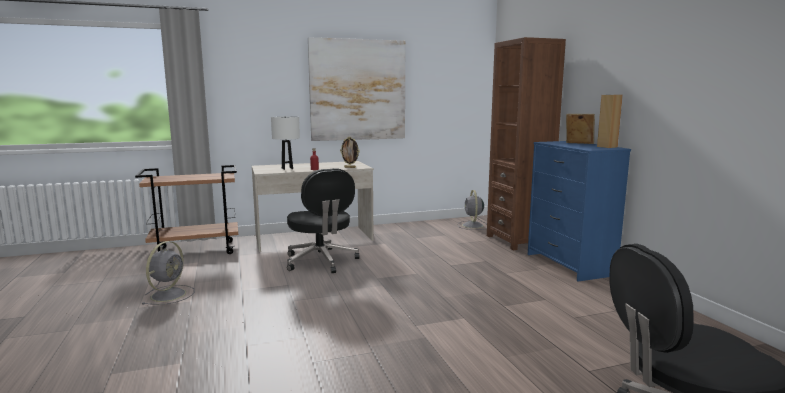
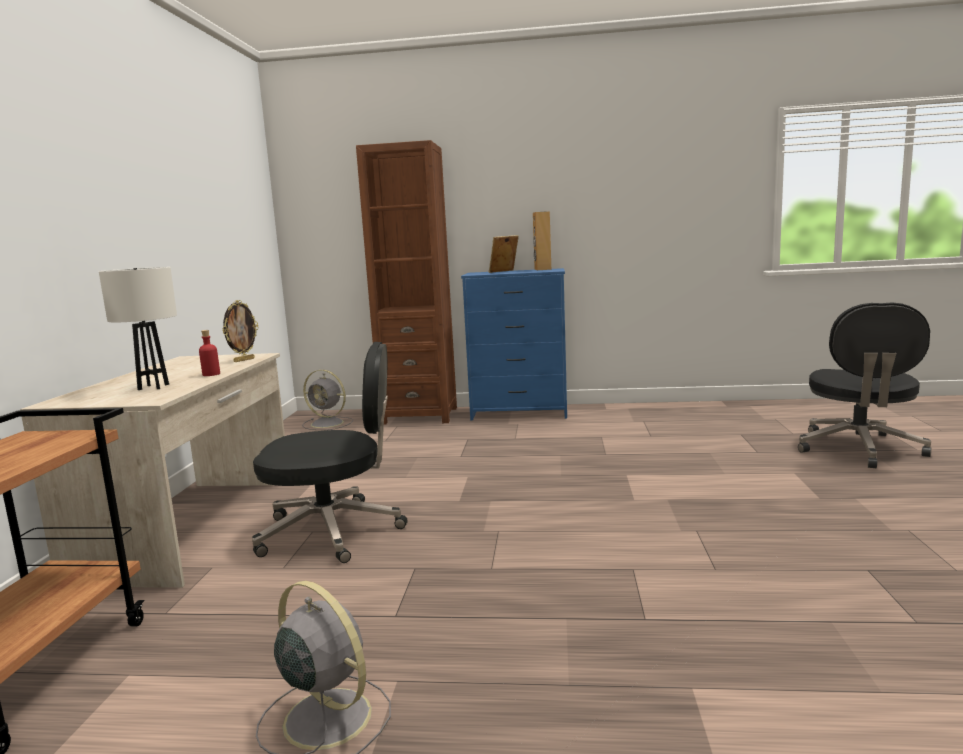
camera: 65 degrees left, 0 degrees up
picture [308,37,405,141] -> none

